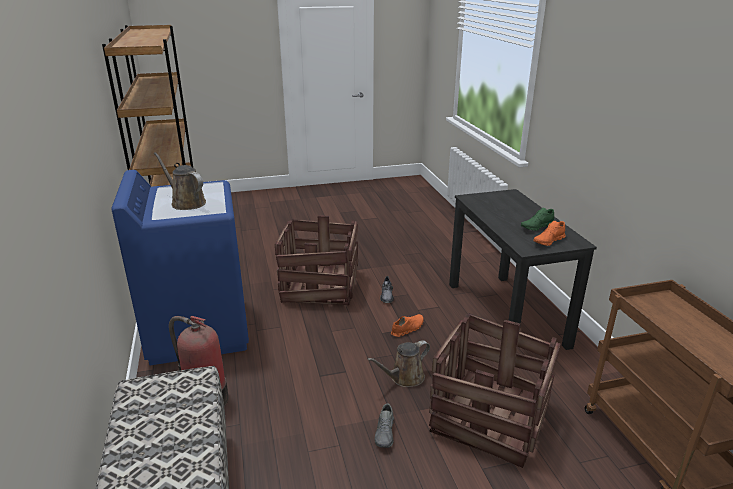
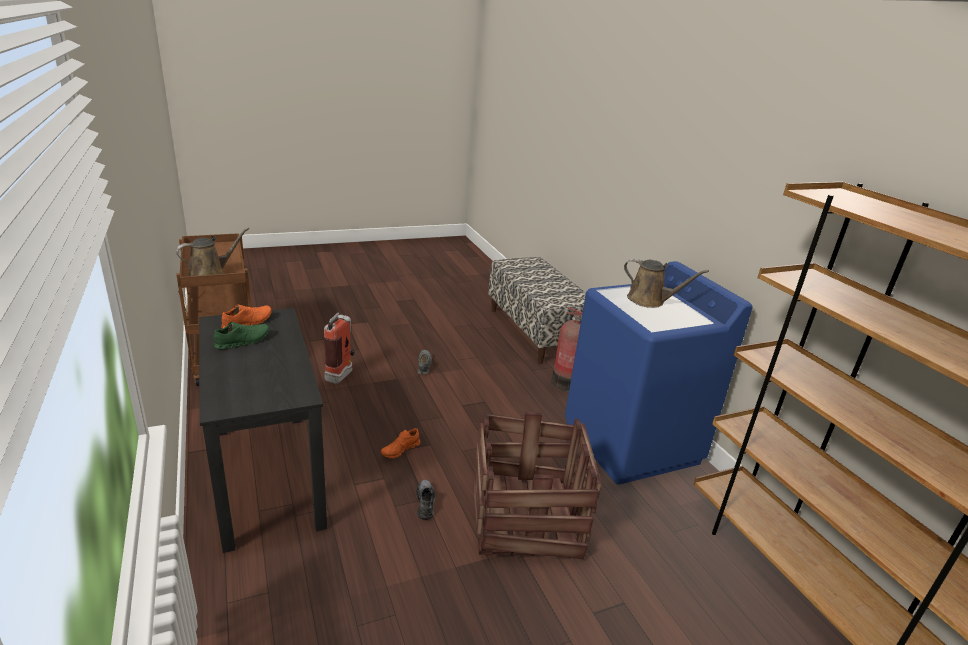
camera: 170 degrees right, 0 degrees up
brown watering can [367,340,430,387] -> brown watering can moved to [176,228,249,276]
crate [429,313,561,468] -> fire extinguisher [324,312,355,384]

